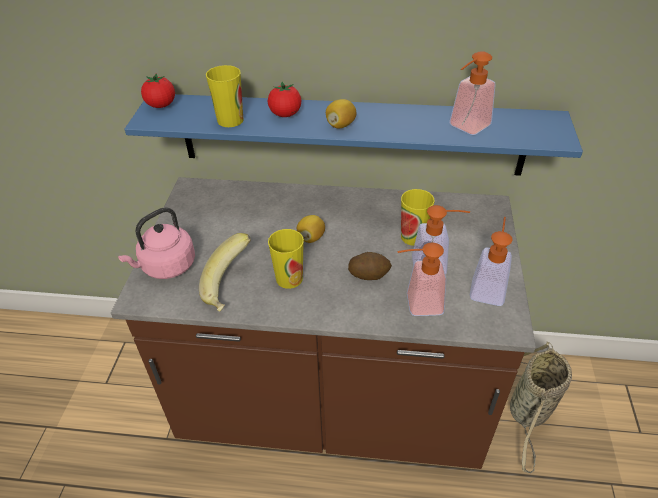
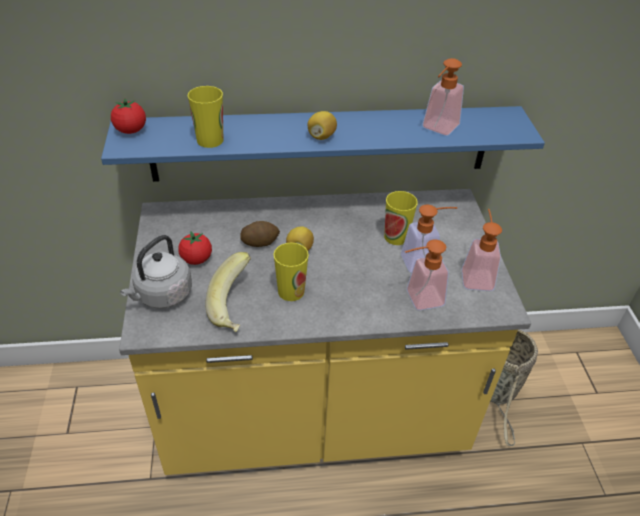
camera: 15 degrees left, 0 degrees up
brown counter [111,177,536,469] -> yellow counter [119,189,531,475]
pink kettle [118,207,195,279] -> grey kettle [120,235,192,309]
tomato [268,82,301,117] -> tomato moved to [178,231,212,265]
potato [348,252,392,280] -> potato moved to [240,221,280,247]

